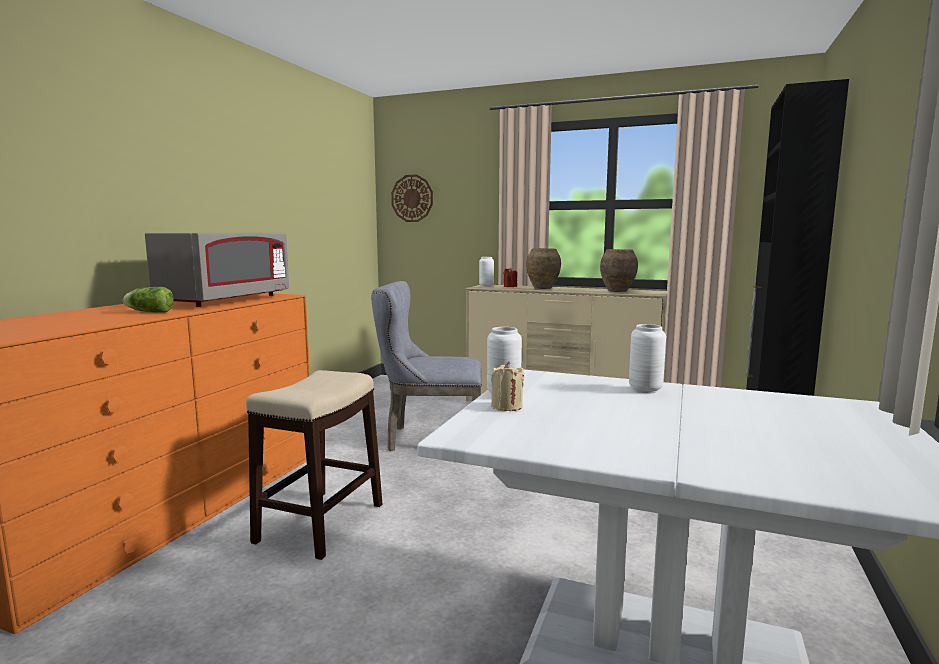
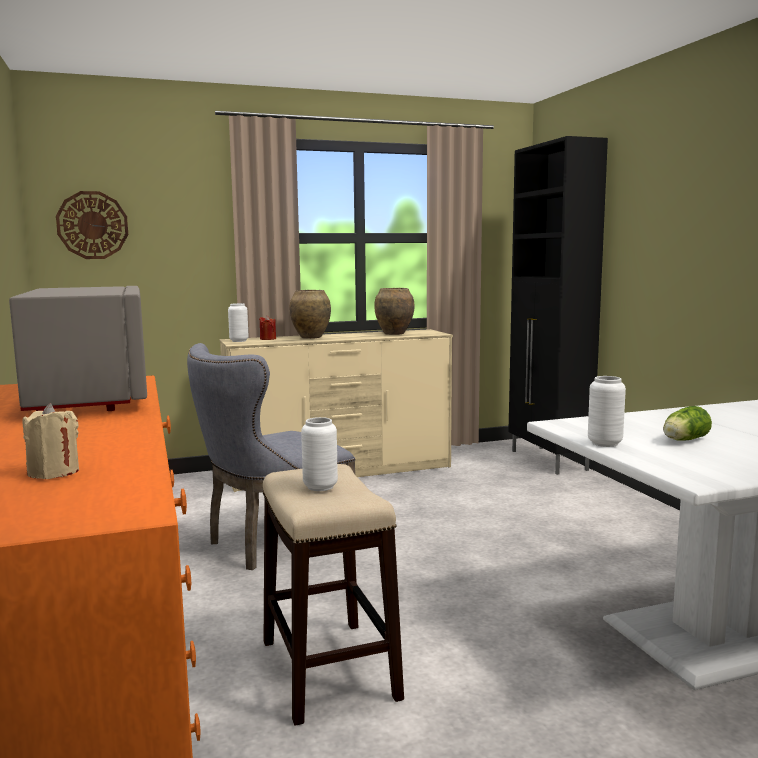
camera: 40 degrees left, 0 degrees up
lettuce [123,287,174,313] -> lettuce moved to [663,406,712,441]
beige candle [491,361,524,411] -> beige candle moved to [23,403,79,479]
white vase [629,324,666,393] -> white vase moved to [301,417,338,491]

